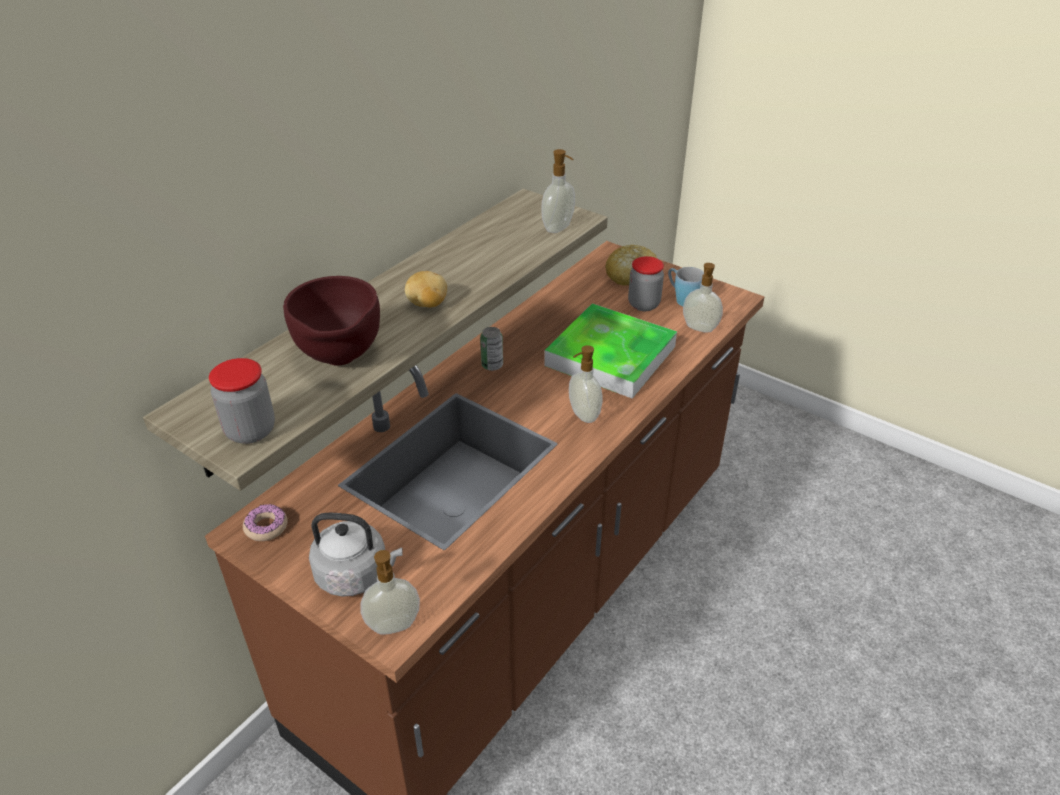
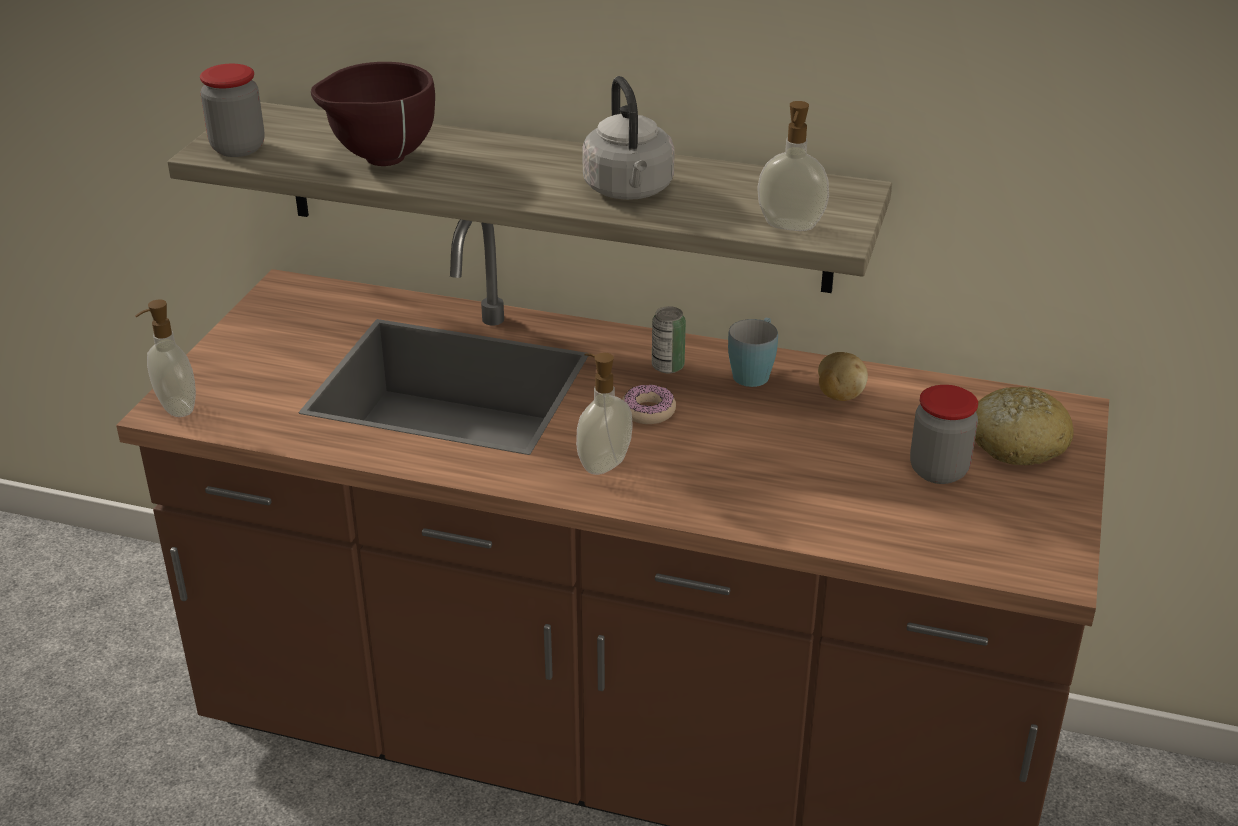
camera: 70 degrees right, 5 degrees down
donut [243,504,288,541] -> donut moved to [622,385,676,424]
grey kettle [309,513,403,597] -> grey kettle moved to [582,76,675,200]
potato [405,271,447,307] -> potato moved to [818,352,868,401]
tray [544,303,677,399] -> none
blue mug [668,267,704,306] -> blue mug moved to [728,317,778,387]
soap dispenser [683,263,723,333] -> none

